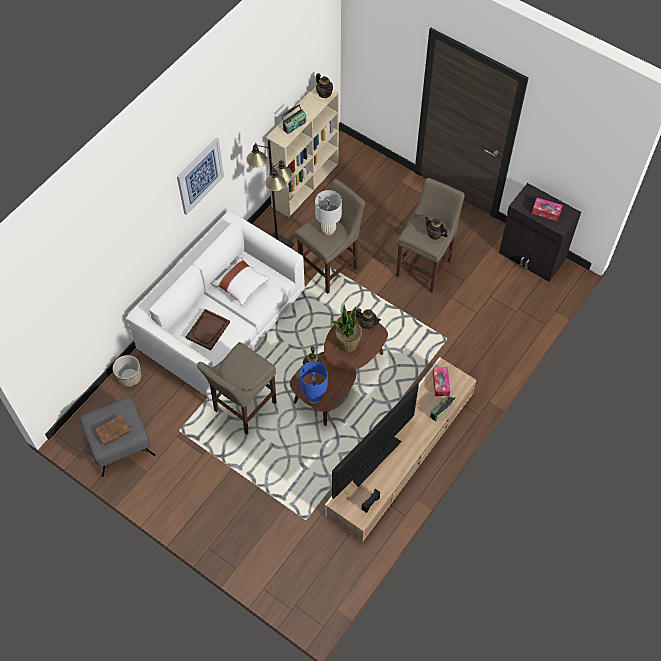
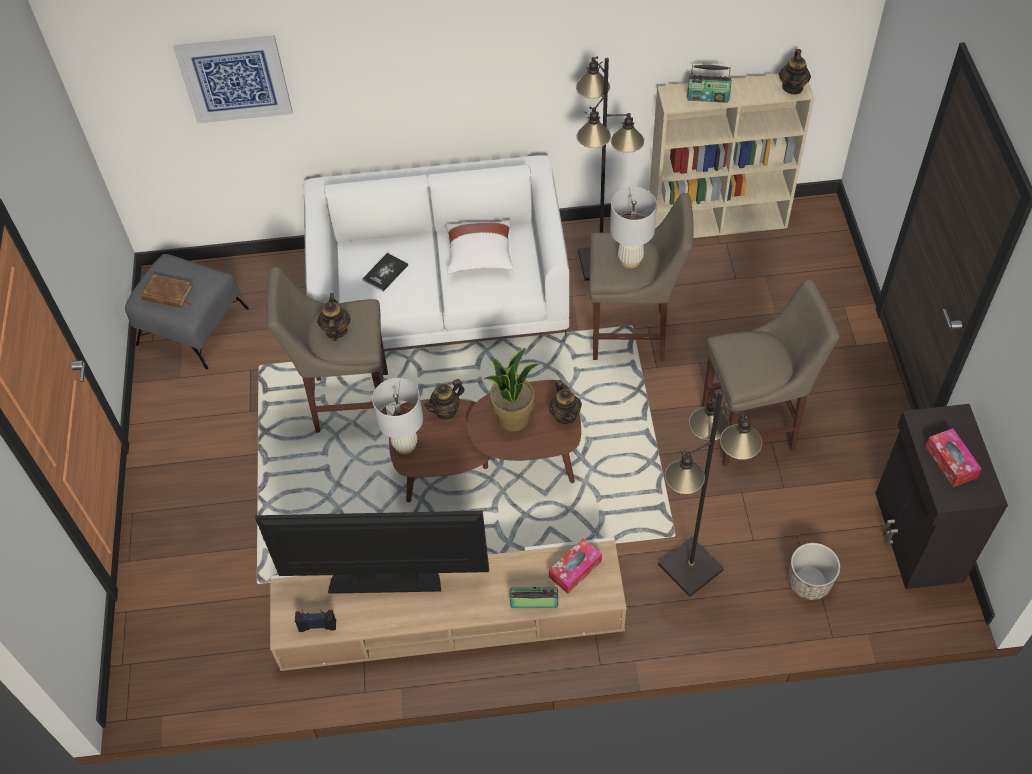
camera: 50 degrees right, 5 degrees down
planter [113,355,142,387] -> planter moved to [788,543,840,600]
picture [177,137,224,215] -> picture moved to [173,35,292,124]
brown tray [186,309,230,351] -> book [362,253,408,292]
blue table lamp [300,361,328,403] -> white table lamp [372,378,423,454]
teapot [425,217,448,240] -> teapot moved to [317,293,351,341]
none -> black floor lamp [658,390,762,597]

